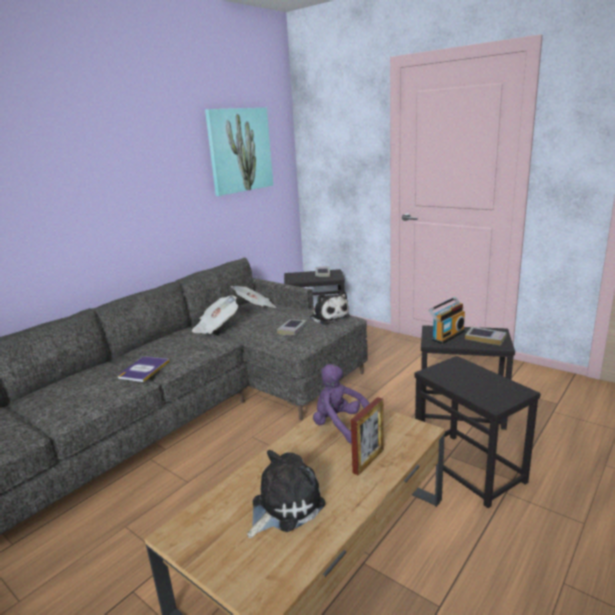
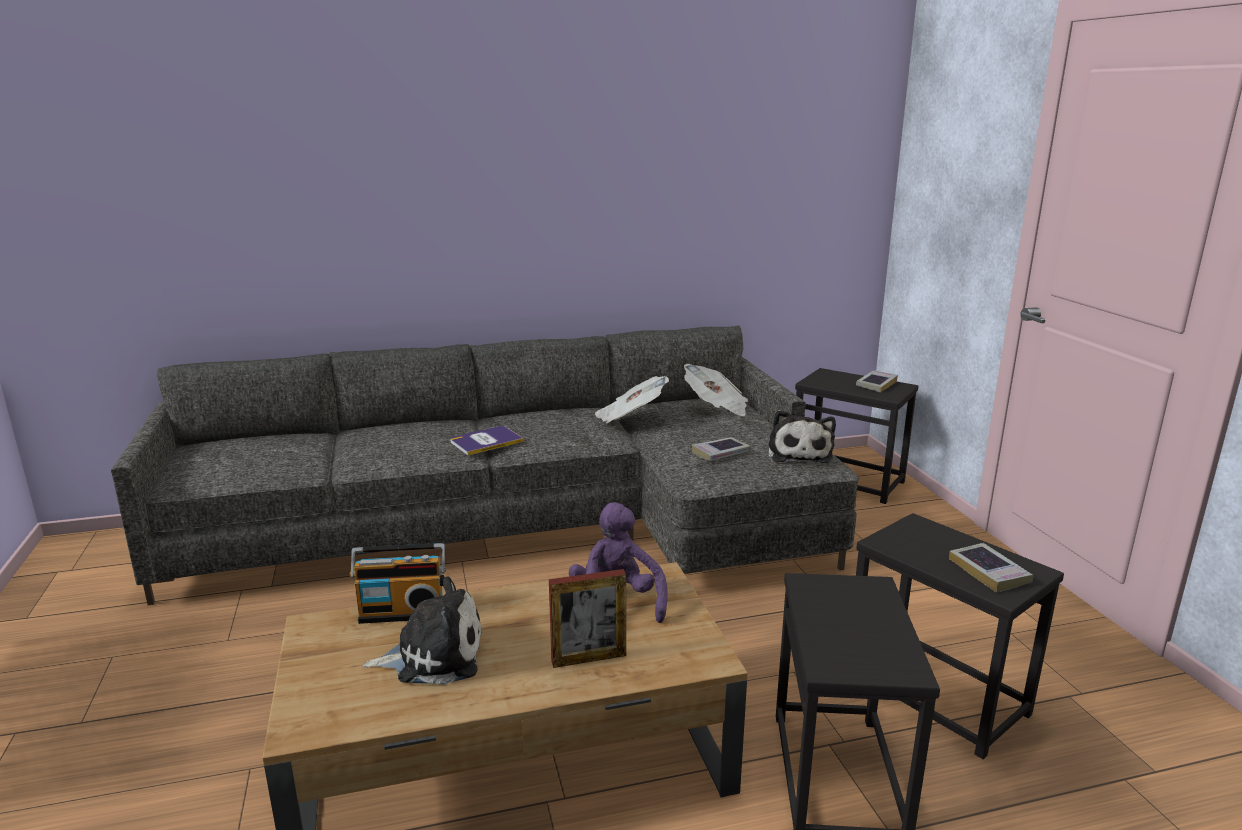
camera: 35 degrees right, 0 degrees up
picture [205,108,273,196] -> none
radio [429,297,465,344] -> radio moved to [350,543,446,624]

